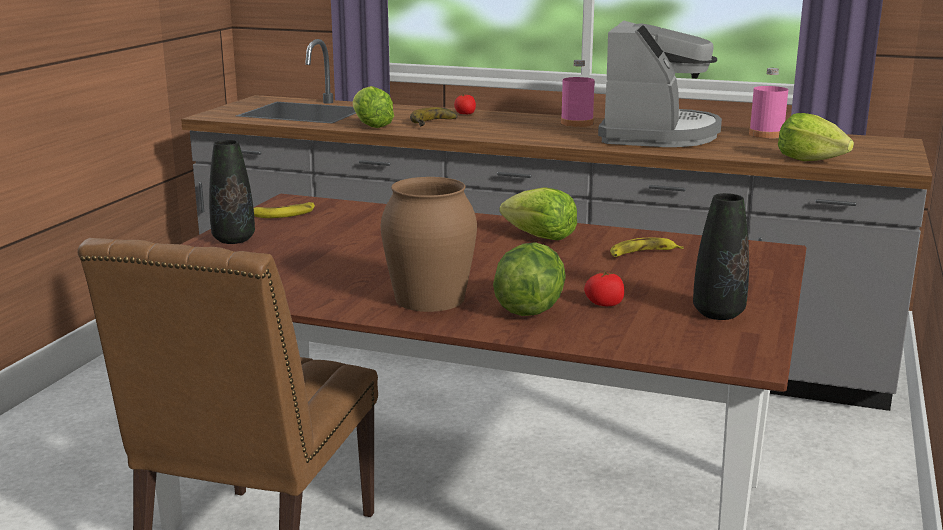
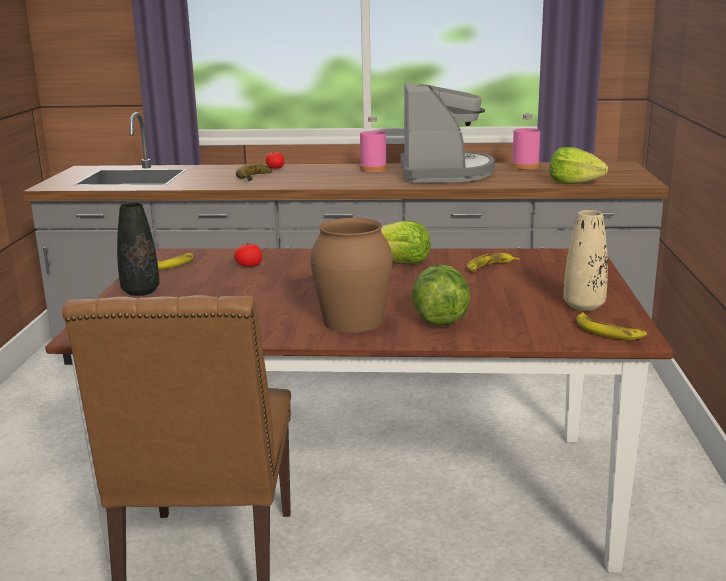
camera: 15 degrees left, 0 degrees up
lettuce [353,86,394,128] -> none
tomato [584,271,624,306] -> tomato moved to [234,243,262,267]
black vase [693,193,749,320] -> beige vase [564,210,608,311]
none -> banana [576,312,647,340]

